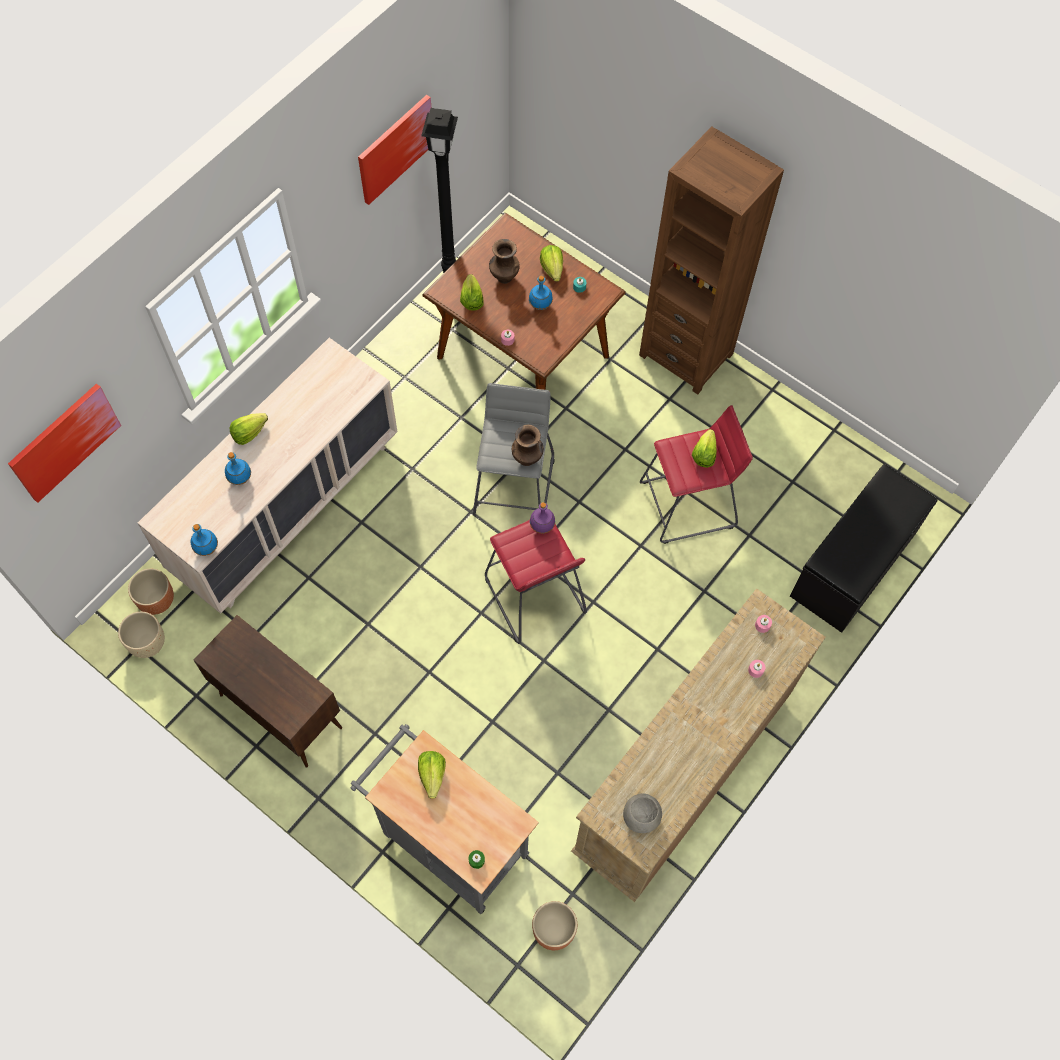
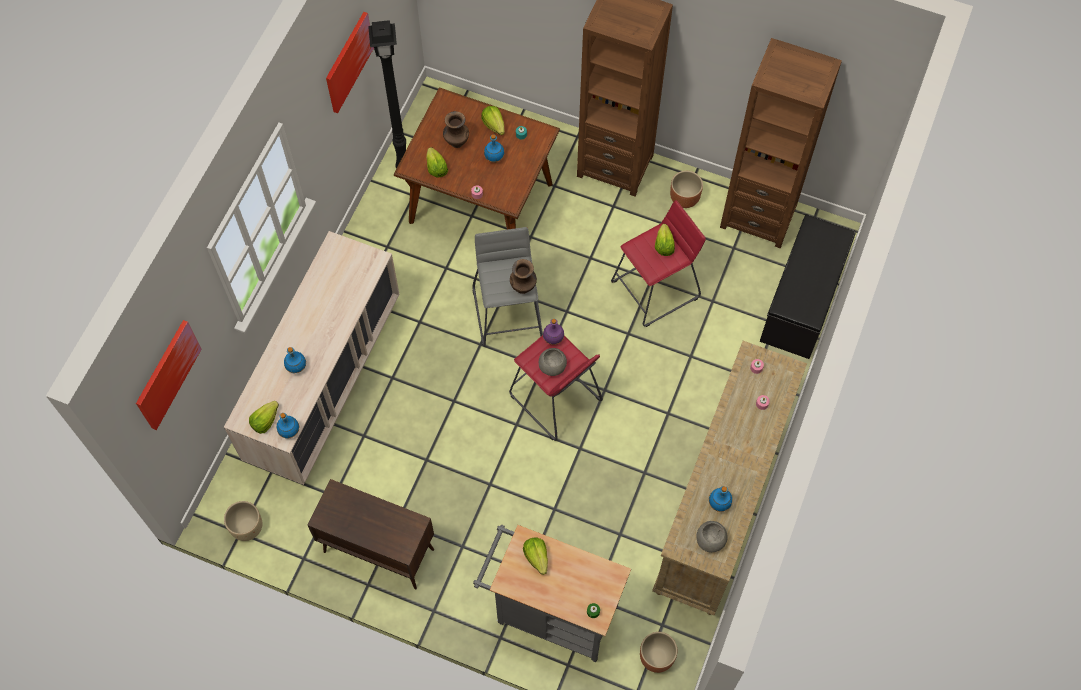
camera: 15 degrees left, 0 degrees up
brown planter [128,569,174,615] -> brown planter moved to [670,171,703,208]
lettuce [230,413,268,445] -> lettuce moved to [249,401,279,434]
none -> grey bowl [539,348,567,376]
none -> blue bottle [709,486,732,512]
none -> brown bookcase [720,38,842,248]

